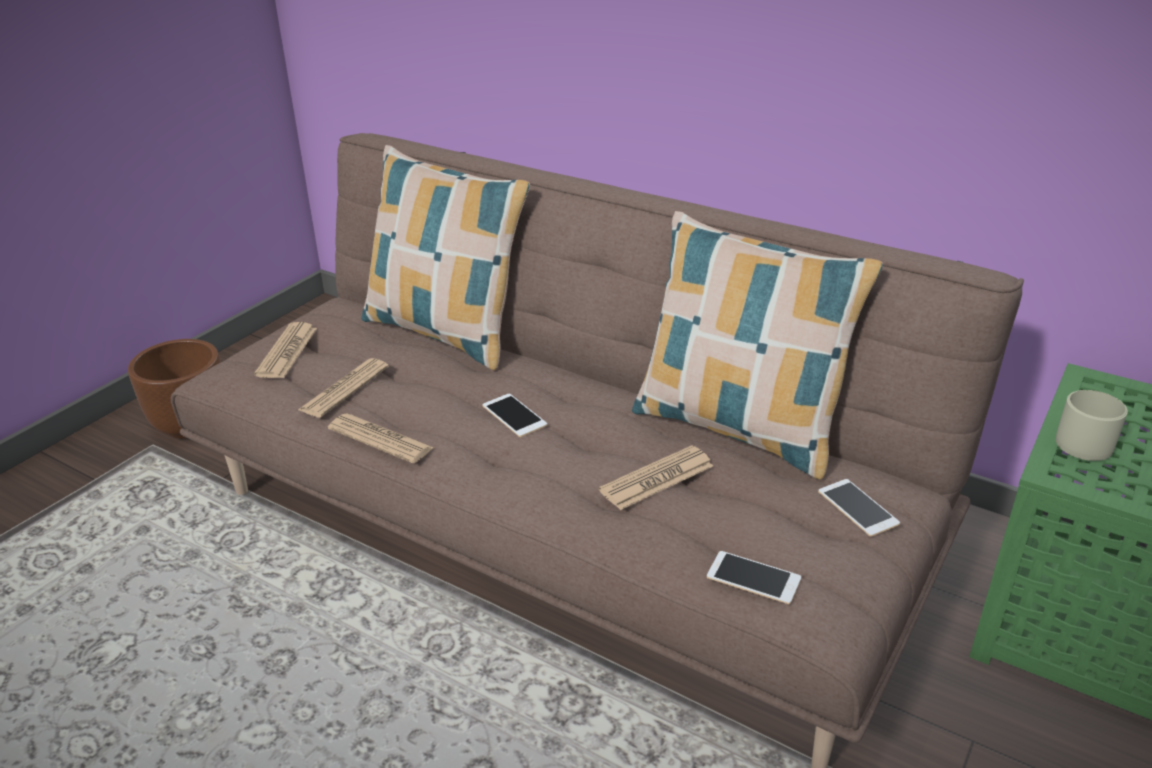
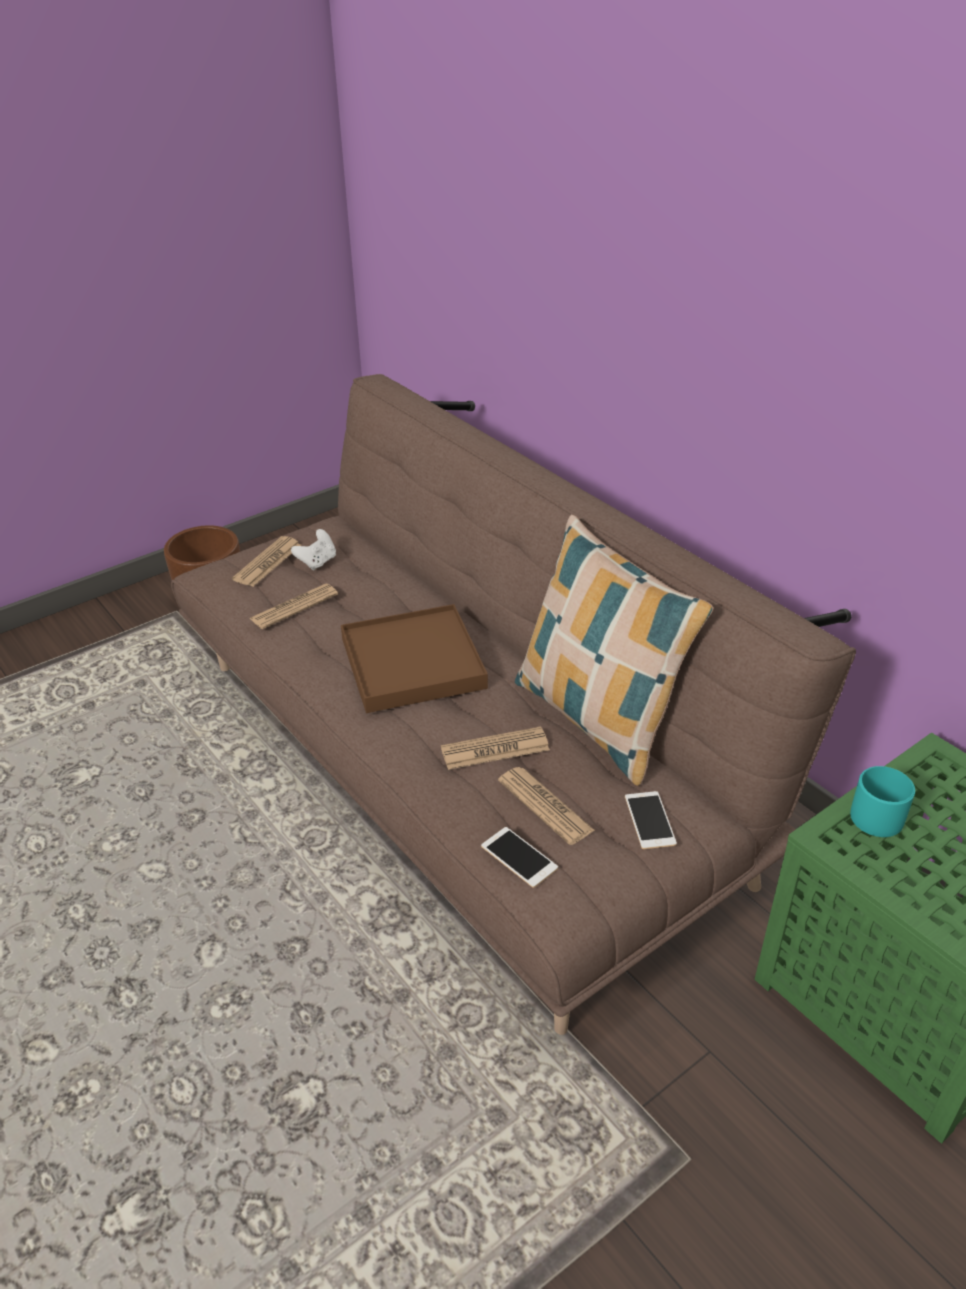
camera: 20 degrees right, 5 degrees up
newspaper [328,413,434,463] -> newspaper moved to [498,767,595,845]
pillow [362,145,531,370] -> none
phone [482,394,547,437] -> brown tray [341,604,488,713]
beige mug [1056,390,1128,461] -> turquoise mug [850,766,915,837]
none -> white game controller [291,529,336,571]

